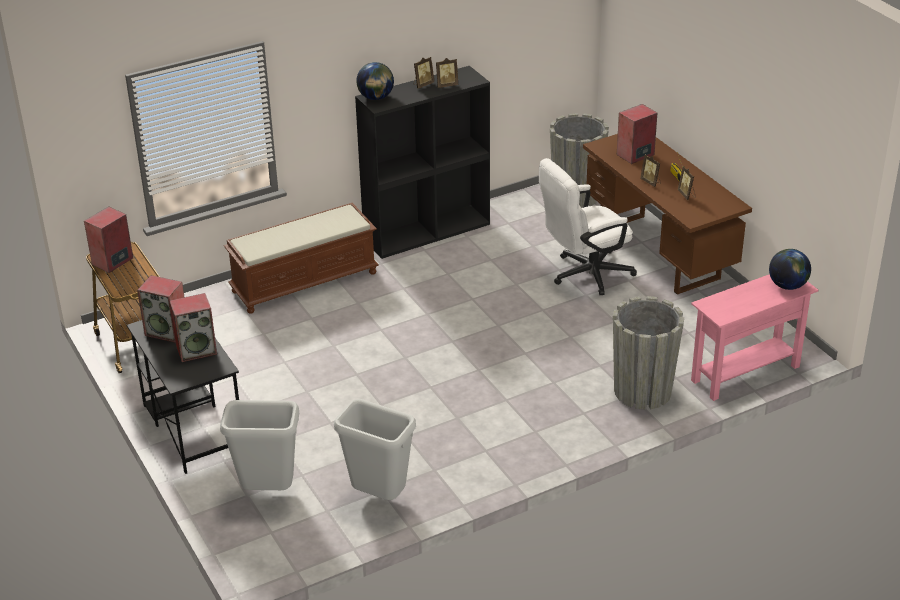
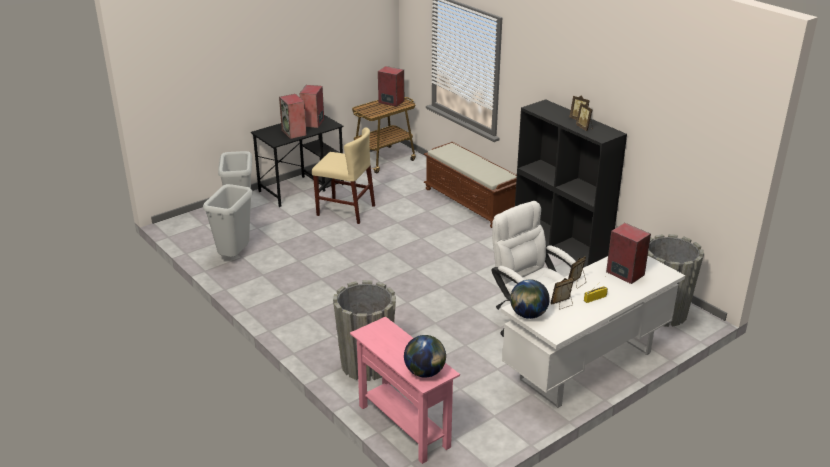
camera: 80 degrees right, 5 degrees down
globe [356,62,394,100] -> globe moved to [510,279,550,319]
brown desk [583,134,752,295] -> white desk [501,256,685,408]
none -> beige chair [312,128,375,224]

